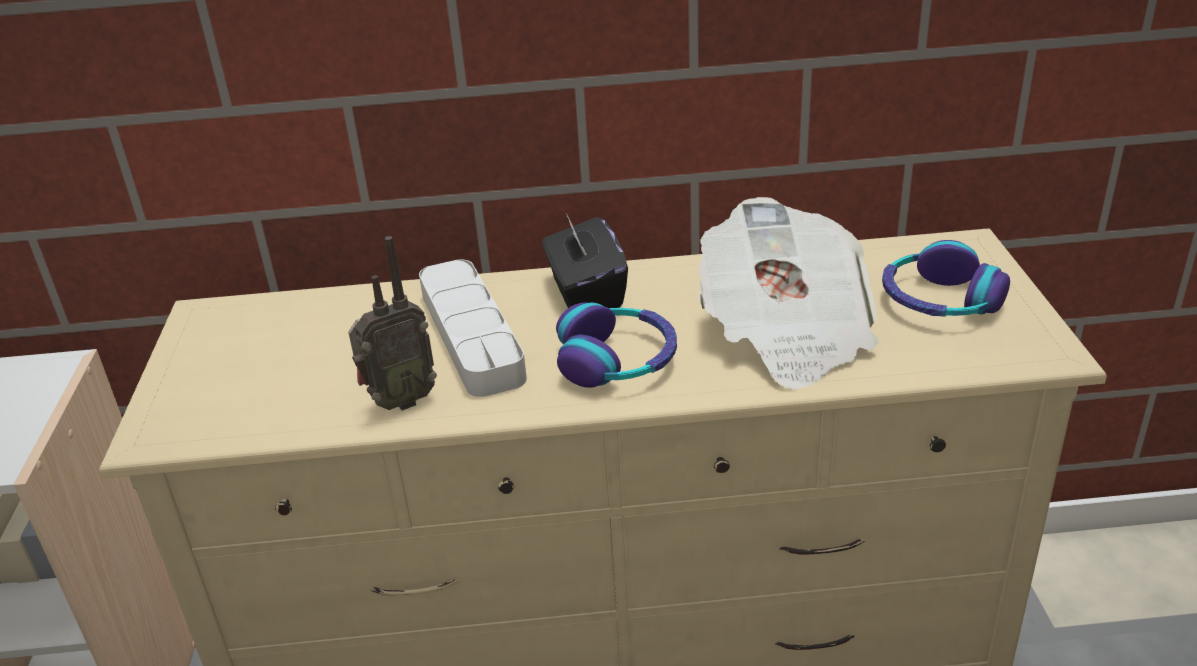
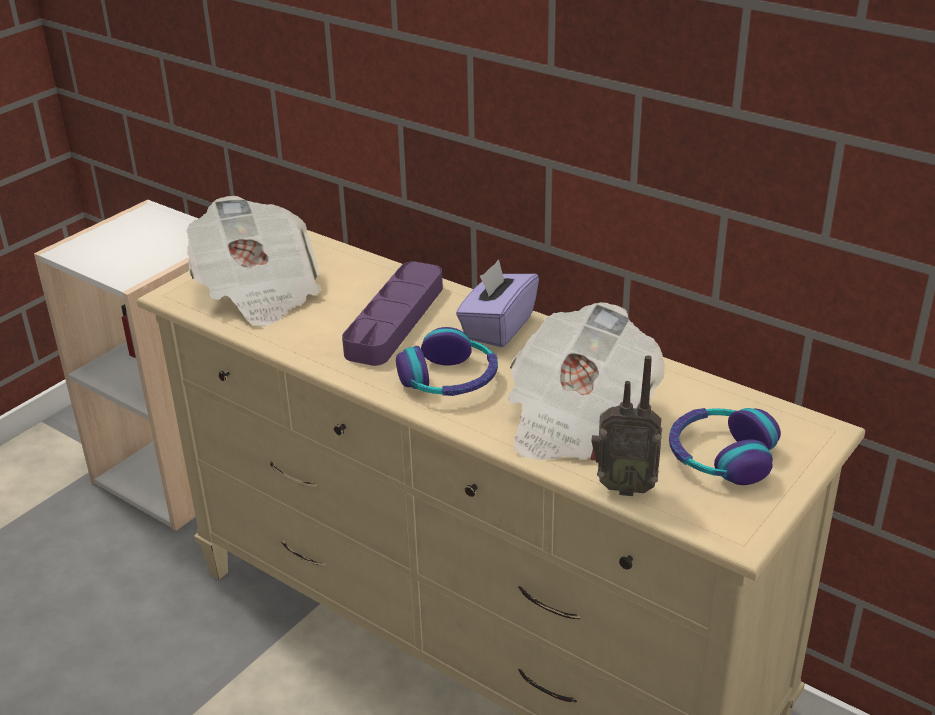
camera: 40 degrees right, 0 degrees up
radio [348,236,437,410] -> radio moved to [590,355,662,496]
grey tray [419,260,527,397] -> purple tray [342,261,443,366]
black tissue box [542,213,628,308] -> purple tissue box [456,260,539,348]
none -> newspaper [186,196,321,327]

